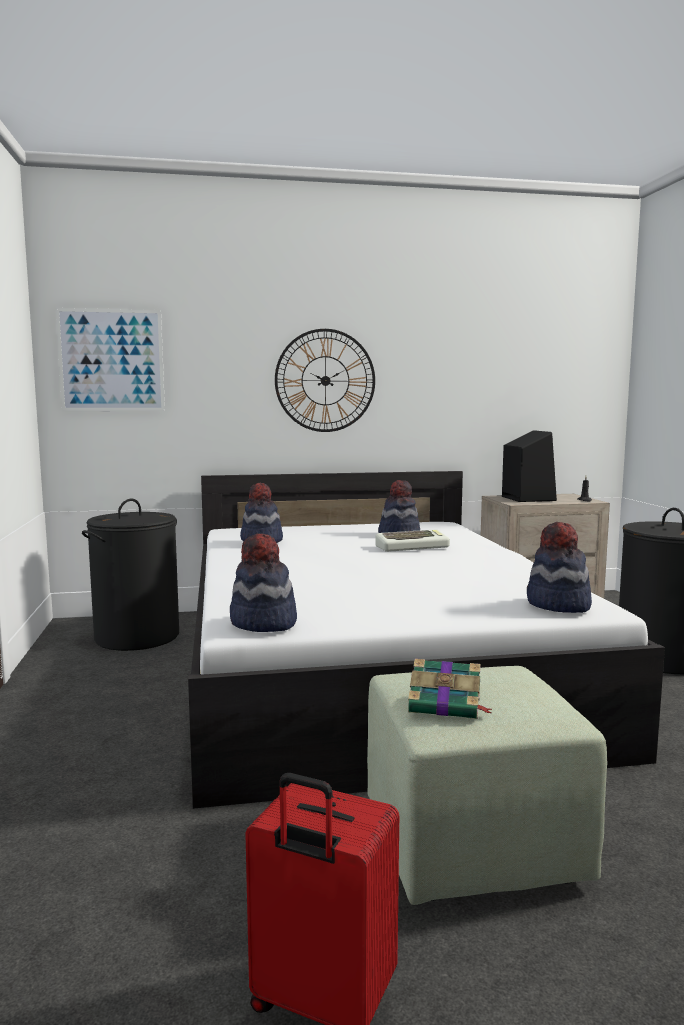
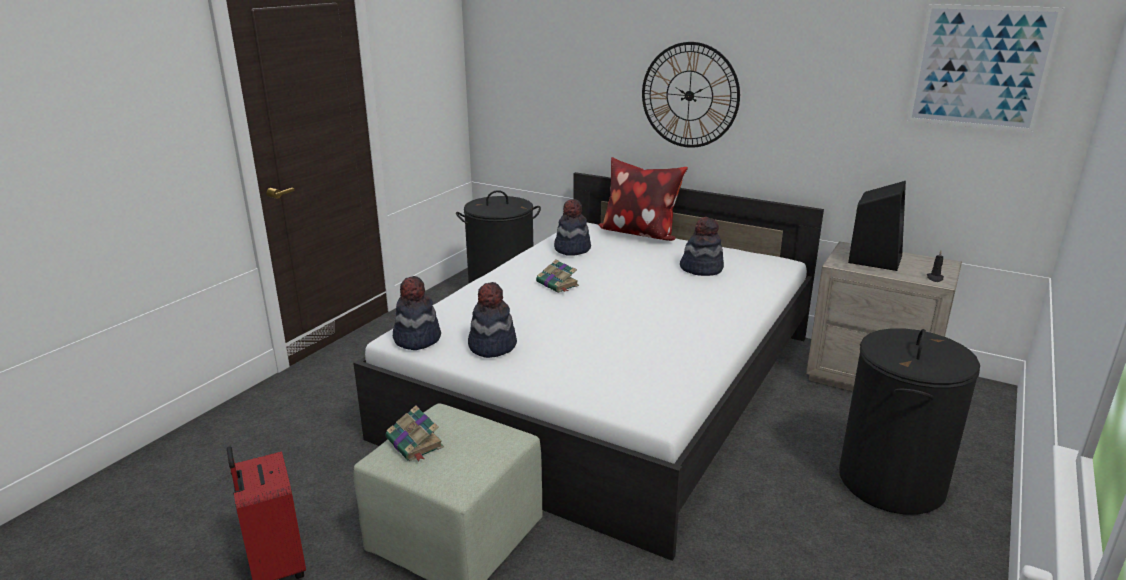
camera: 40 degrees right, 15 degrees up
picture [55,308,165,411] -> picture moved to [907,4,1064,132]
keyboard [375,529,450,552] -> none
hat [527,522,592,613] -> hat moved to [468,282,517,358]
none -> book [536,259,579,293]
none -> pillow [598,157,688,241]

